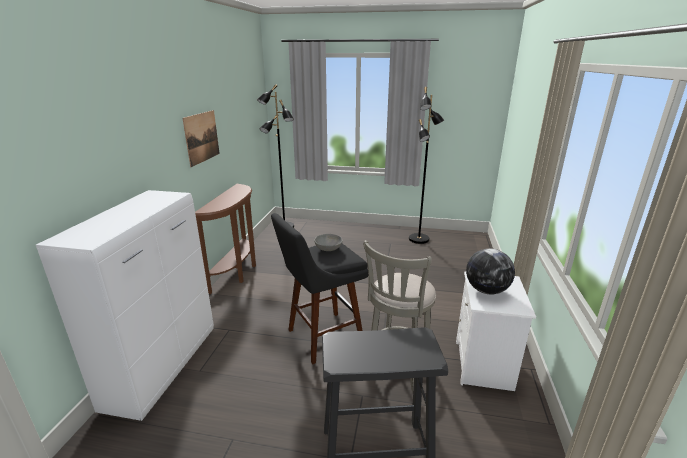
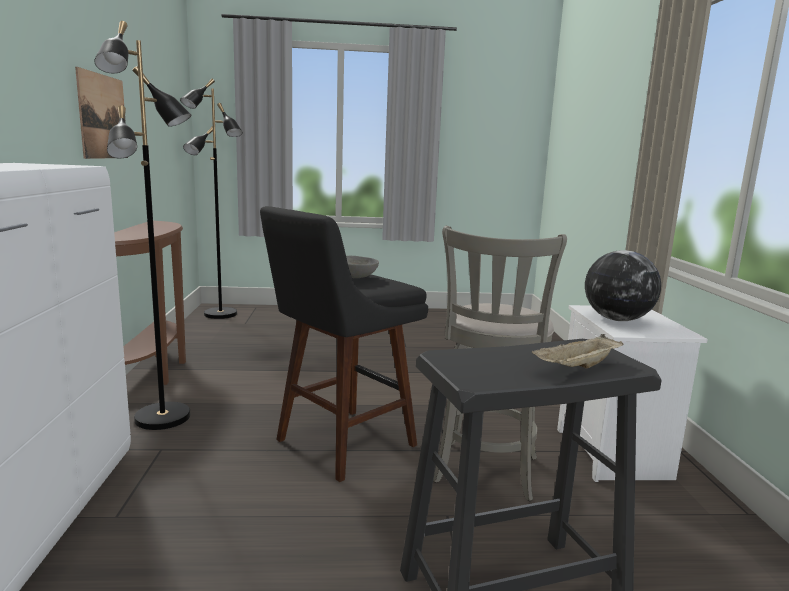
camera: 15 degrees left, 10 degrees down
black floor lamp [409,87,444,244] -> black floor lamp moved to [94,21,191,430]
none -> beige tray [532,334,623,369]

